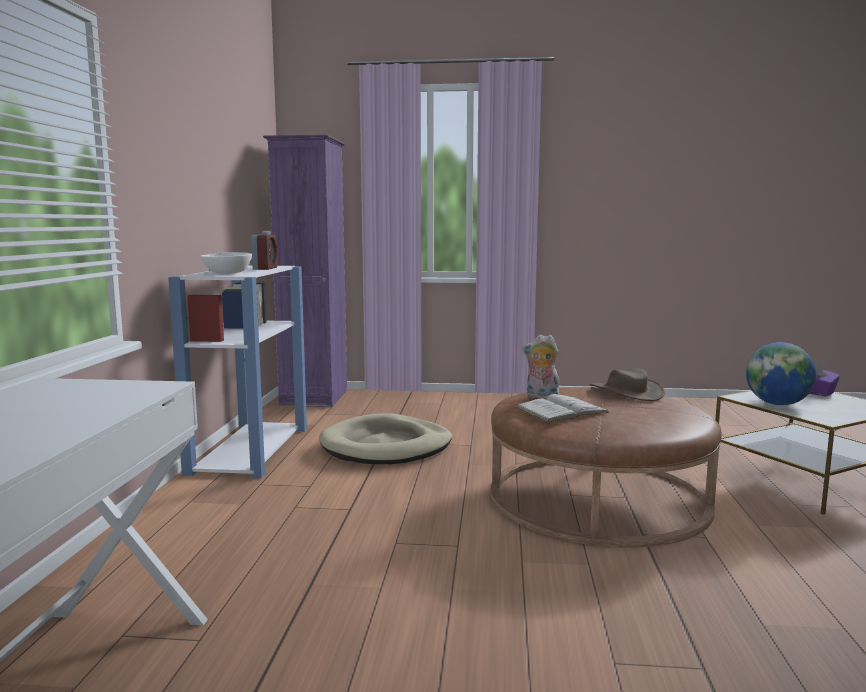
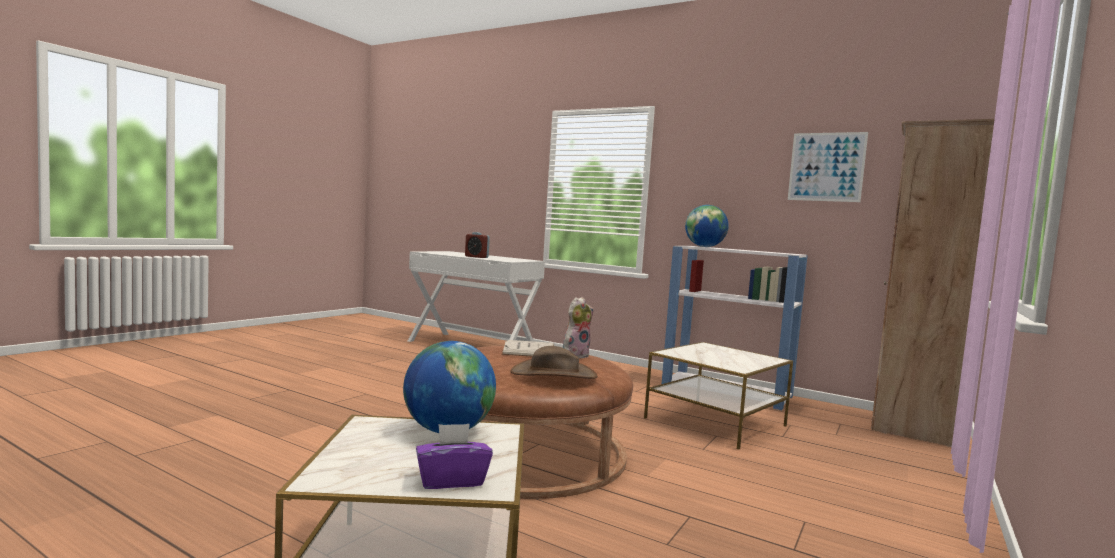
camera: 115 degrees right, 5 degrees down
white bowl [200,252,252,274] -> globe [685,205,729,247]
alarm clock [251,231,278,270] -> alarm clock moved to [465,232,490,258]
purple cabinet [263,135,347,407] -> brown cabinet [871,119,995,447]
beige dog bed [319,413,452,464] -> side table [644,342,793,450]
none -> picture [788,132,868,202]

